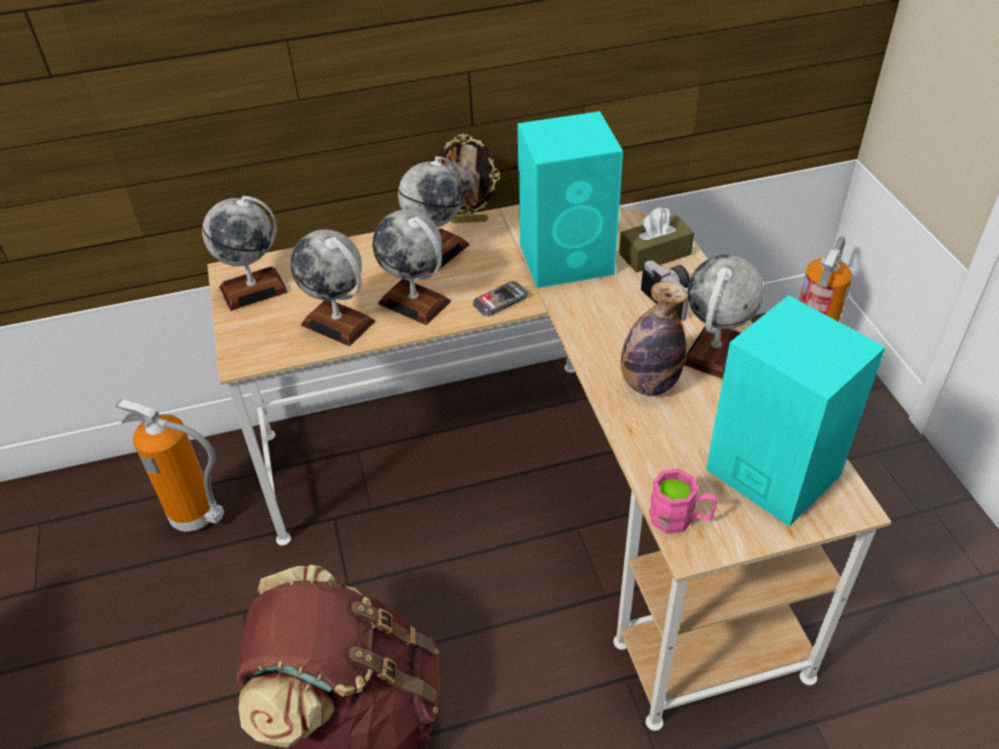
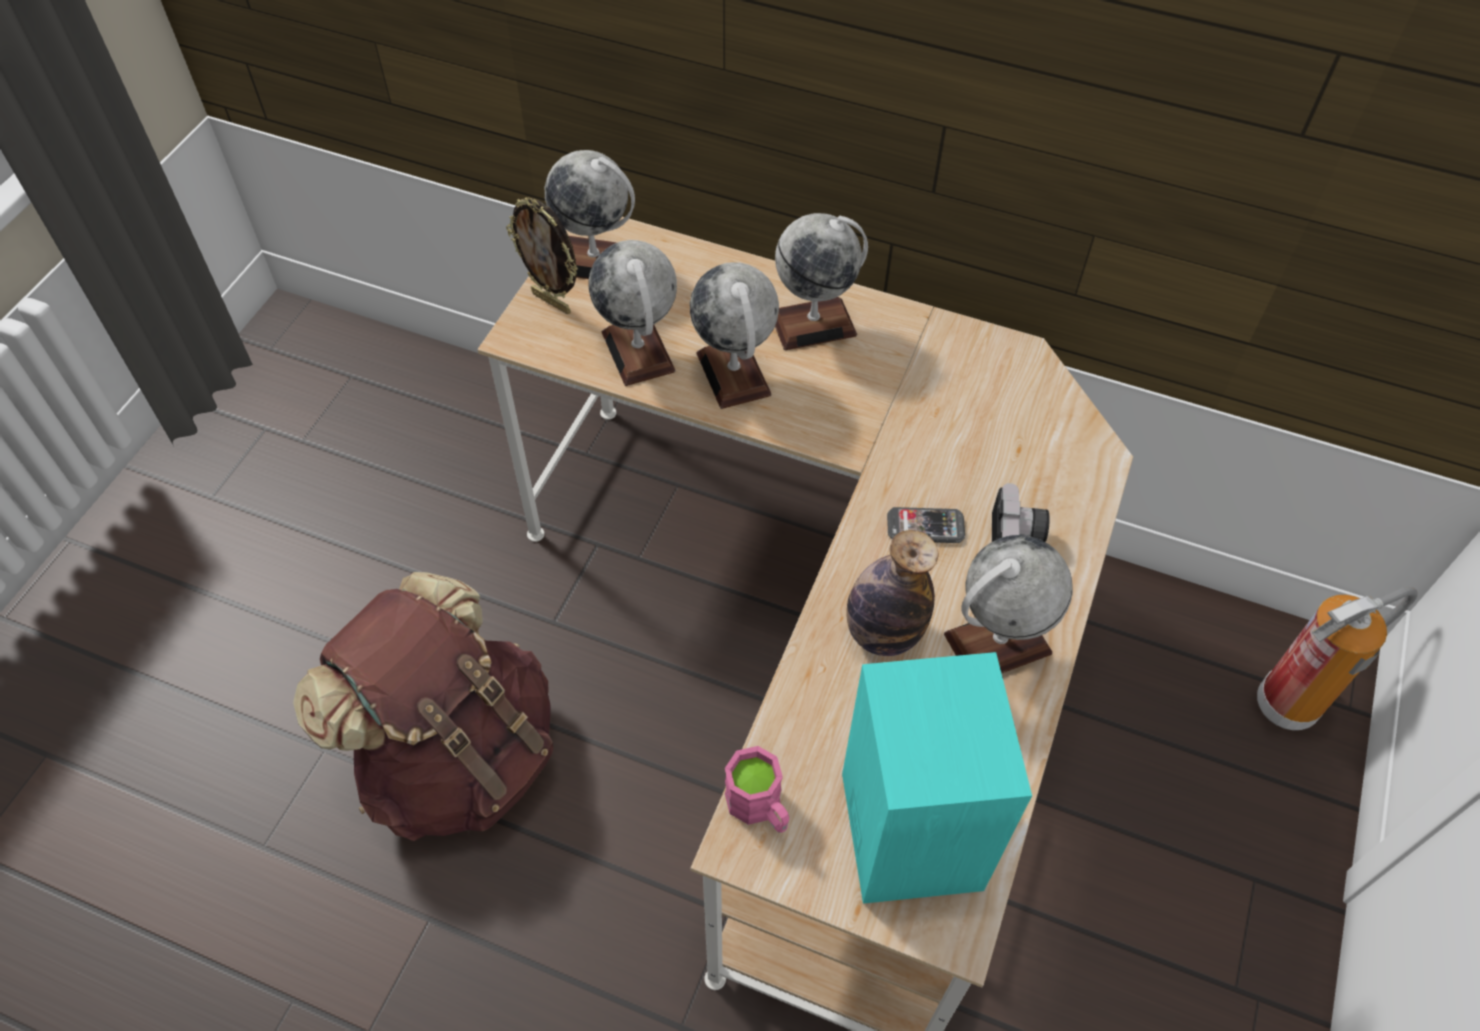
camera: 35 degrees right, 10 degrees up
fire extinguisher [115,398,224,532] -> none
picture frame [439,134,500,223] -> picture frame moved to [506,197,578,314]
phone [473,281,528,316] -> phone moved to [887,507,965,543]
turquoise speaker [517,111,623,288] -> none
brown tissue box [619,207,694,273] -> none

